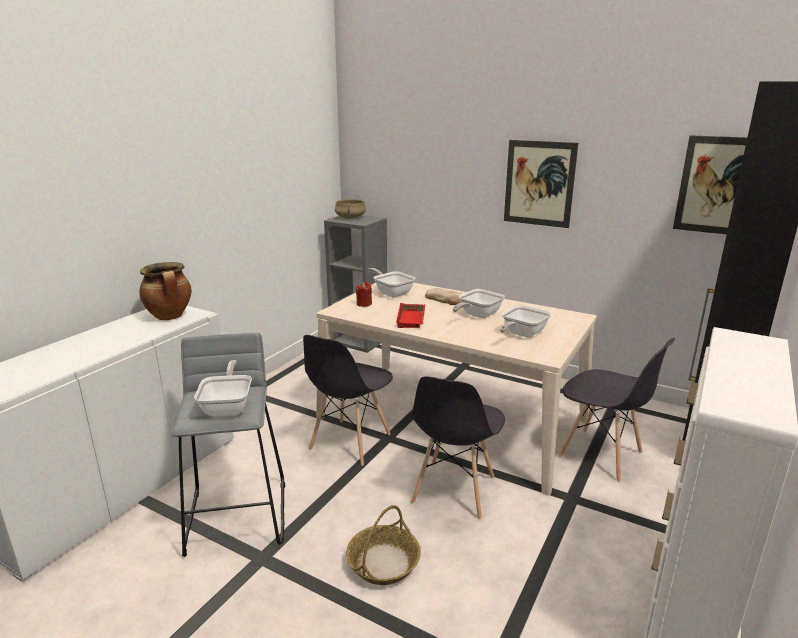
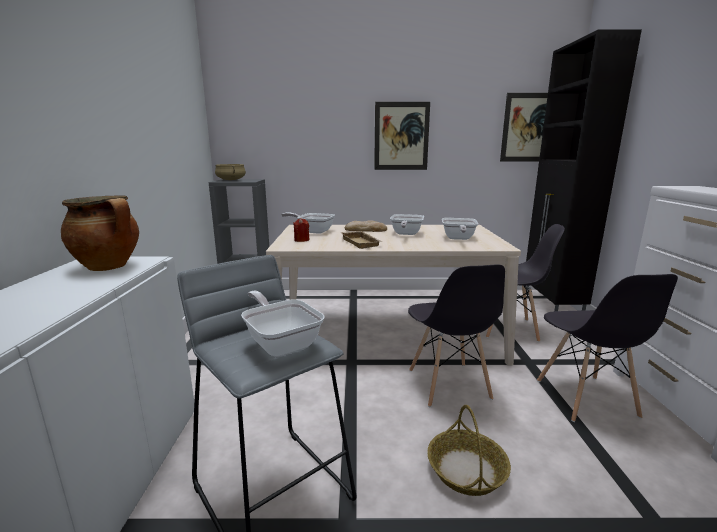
camera: 30 degrees left, 5 degrees down
grey chair [303,335,393,466] -> grey chair moved to [537,274,678,422]
red tray [396,303,425,328] -> beige tray [341,231,383,249]

